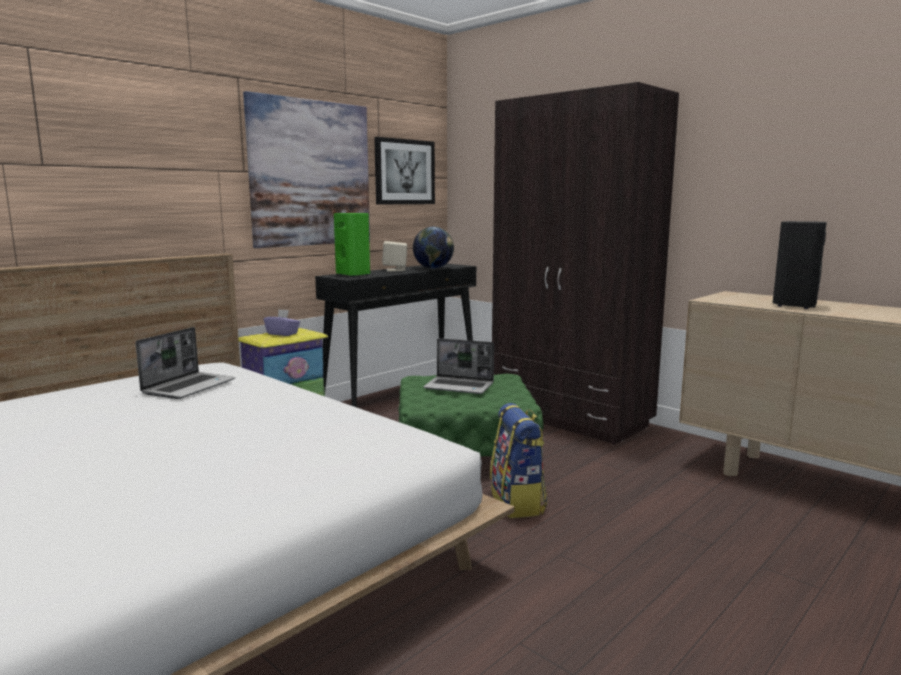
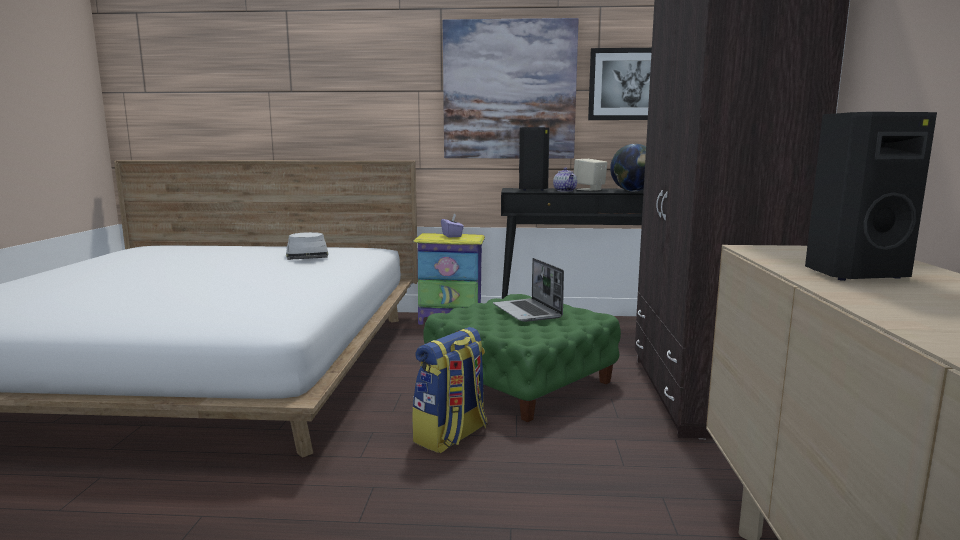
camera: 50 degrees right, 0 degrees up
laptop [135,327,235,399] -> grey hat [286,232,329,260]
green speaker [334,213,370,277] -> black speaker [519,127,550,191]
none -> teapot [553,167,577,192]

